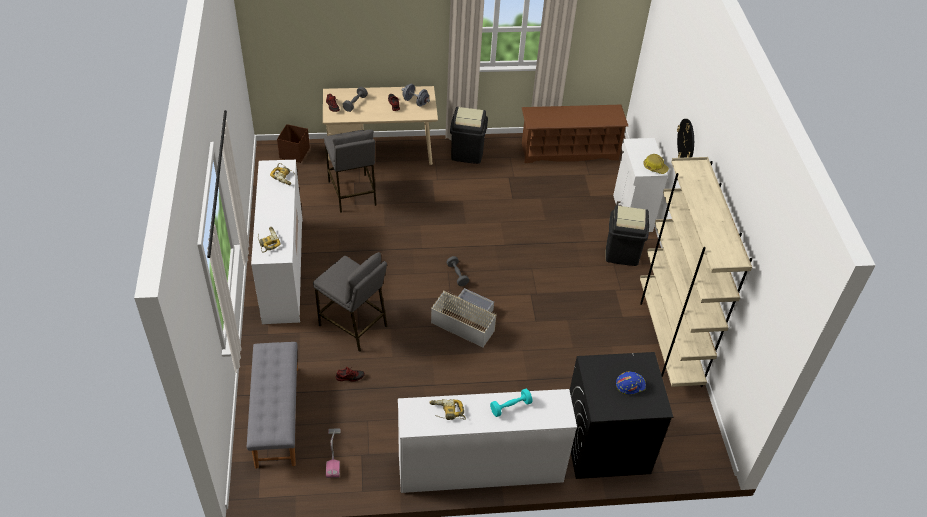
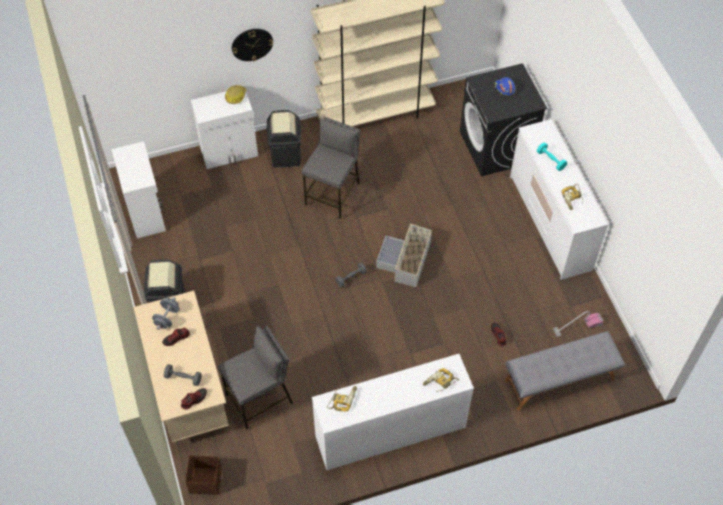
camera: 100 degrees left, 10 degrees up
grey stool [313,252,387,352] -> grey stool moved to [302,117,360,219]
brown shoe rack [522,105,629,163] -> white cabinet [112,141,166,238]

